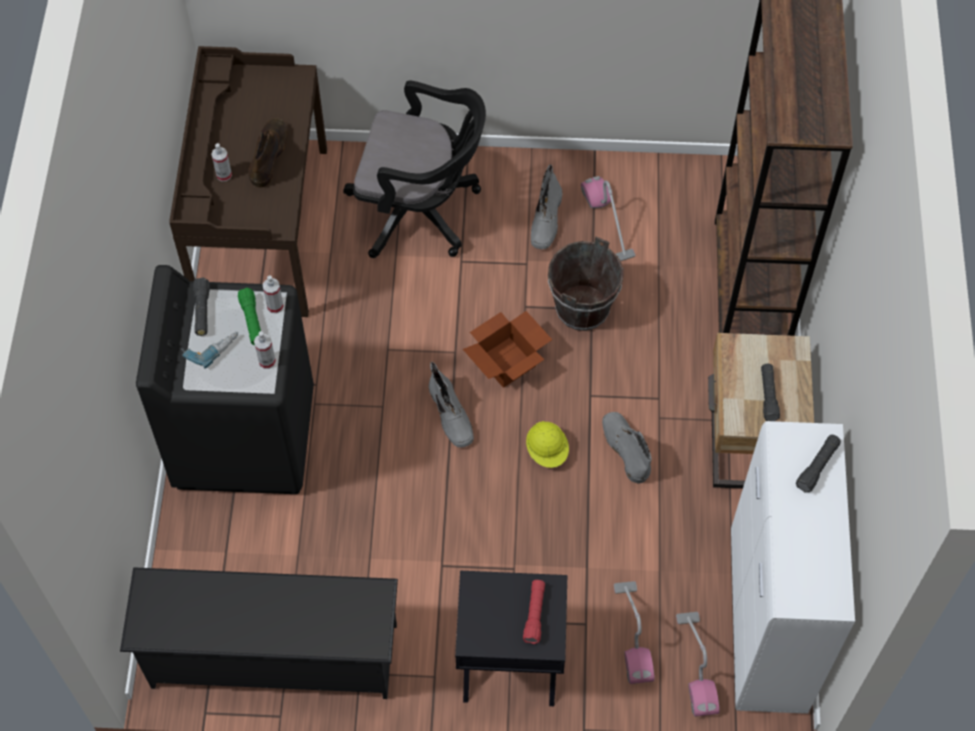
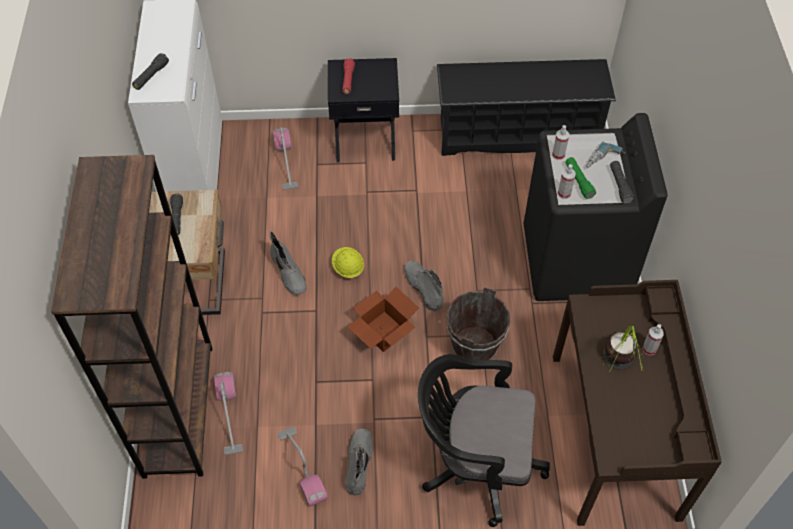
camera: 175 degrees right, 5 degrees down
brown boot [248,118,288,187] -> potted plant [602,326,643,373]
brown bucket [548,236,624,331] -> brown bucket moved to [447,287,510,360]
vacuum cleaner [676,612,720,717] -> vacuum cleaner moved to [214,372,243,455]

